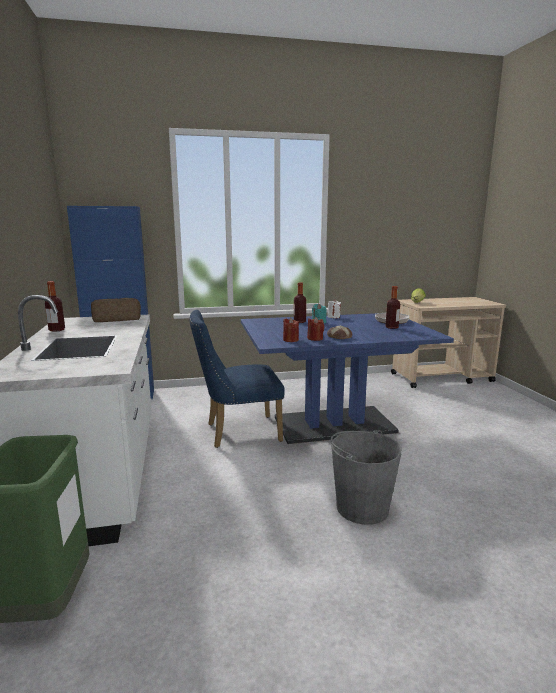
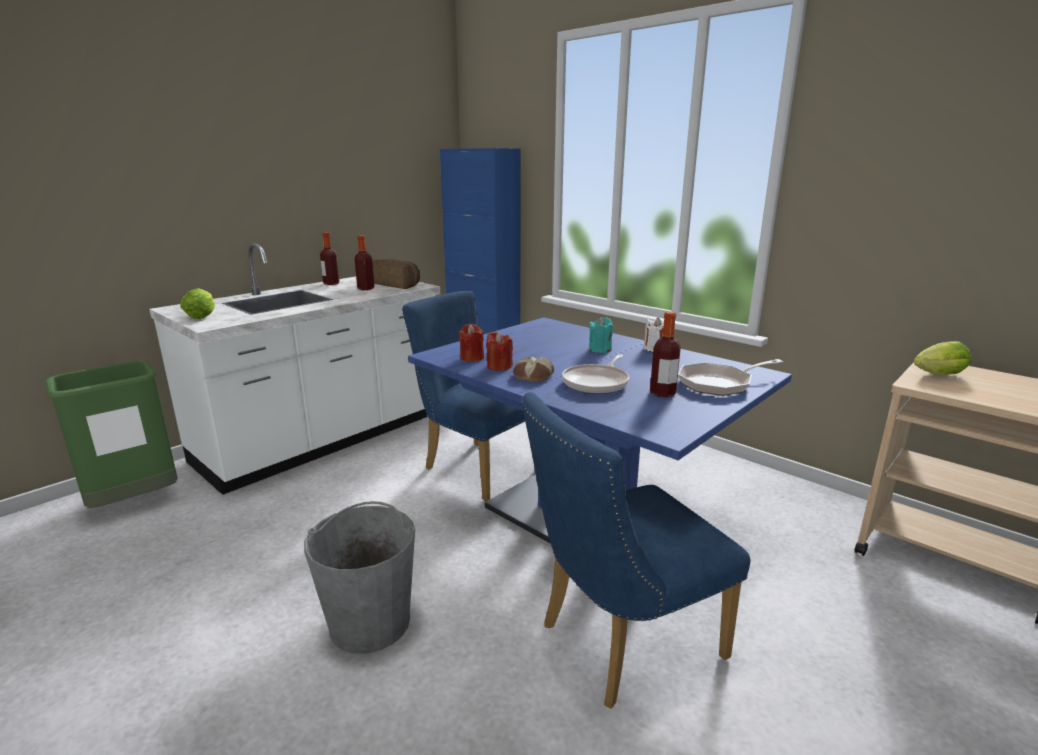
camera: 55 degrees right, 5 degrees up
bottle [294,282,306,323] -> bottle moved to [355,235,374,290]
none -> lettuce [180,288,215,319]
none -> blue chair [522,392,750,709]
none -> frying pan [562,354,629,394]

